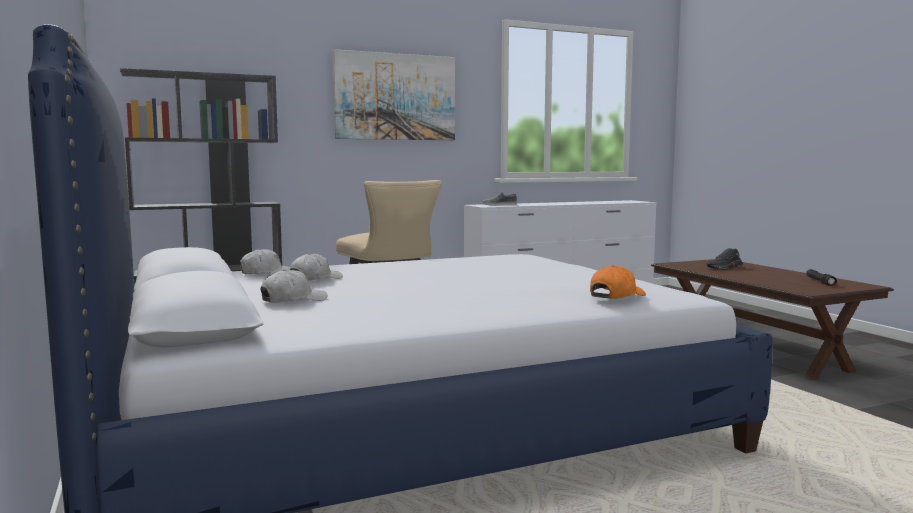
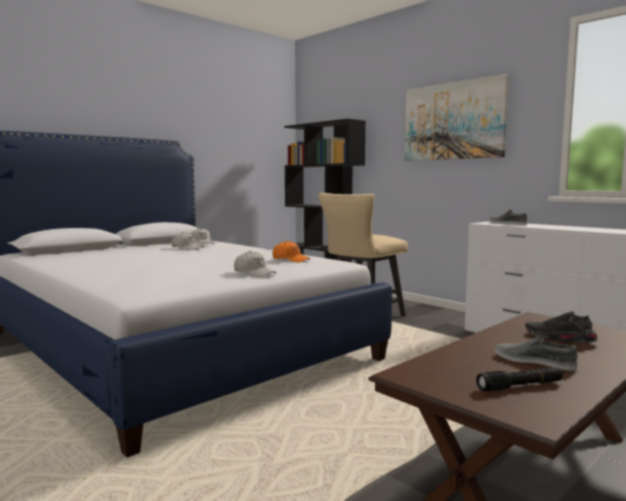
camera: 70 degrees right, 0 degrees up
white cap [261,269,327,303] -> white cap moved to [234,251,277,277]
orange cap [590,265,646,299] -> orange cap moved to [272,241,310,263]
none -> grey shoe [495,335,578,371]

